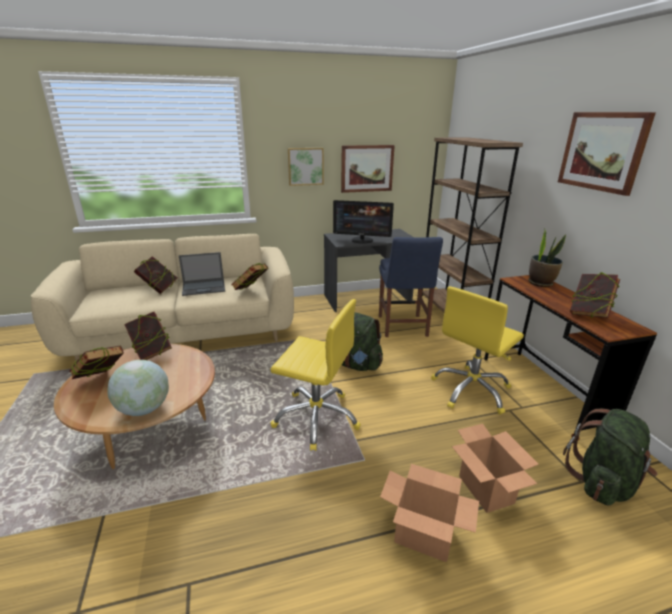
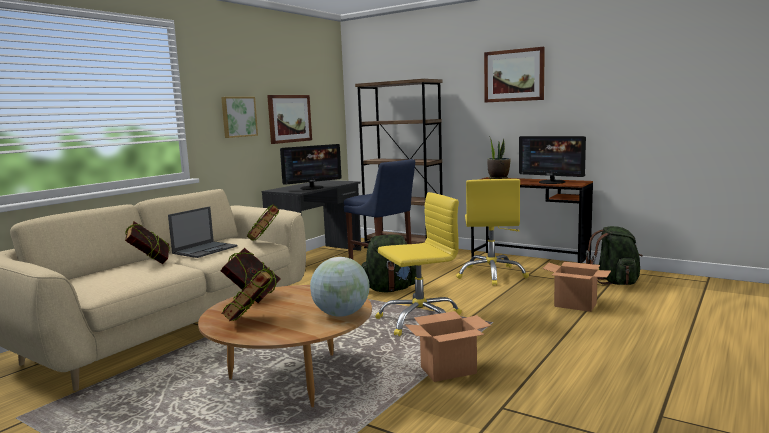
camera: 40 degrees left, 15 degrees down
cardboard box [380,464,479,562] -> cardboard box moved to [405,311,492,382]
book [570,272,620,318] -> monitor [519,136,586,184]

